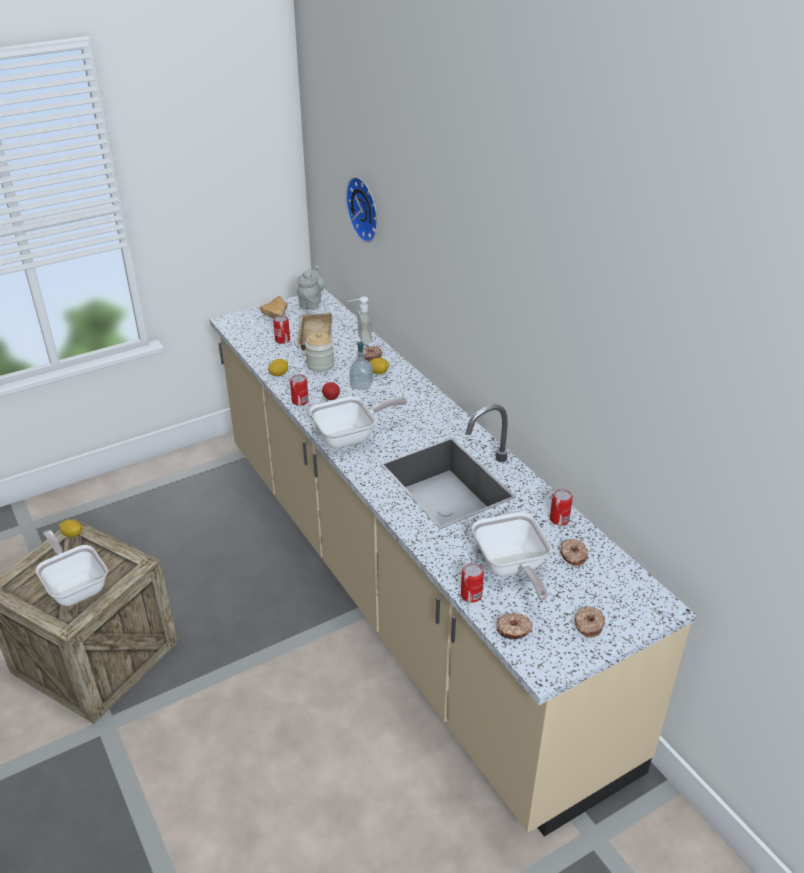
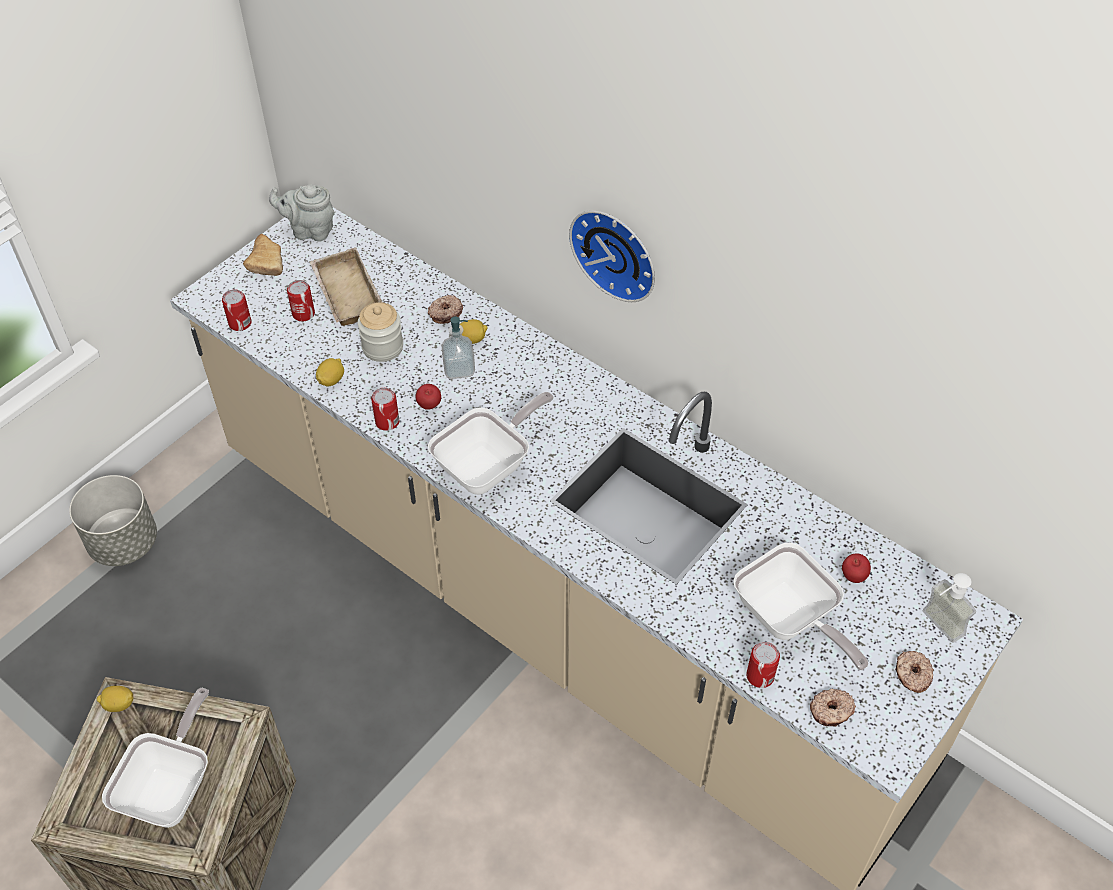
camera: 20 degrees left, 15 degrees up
frying pan [36,530,108,606] -> frying pan turned 75 degrees clockwise [102,688,209,828]
grey teapot [297,266,325,310] -> grey teapot turned 75 degrees counterclockwise [269,185,335,242]
wall clock [345,177,378,243] -> wall clock moved to [569,210,655,302]
soap dispenser [348,297,372,344] -> soap dispenser moved to [923,573,976,643]
can [550,489,573,526] -> can moved to [222,289,252,331]
donut [560,539,588,566] -> apple [842,553,871,583]
none -> grey planter [69,475,157,566]

